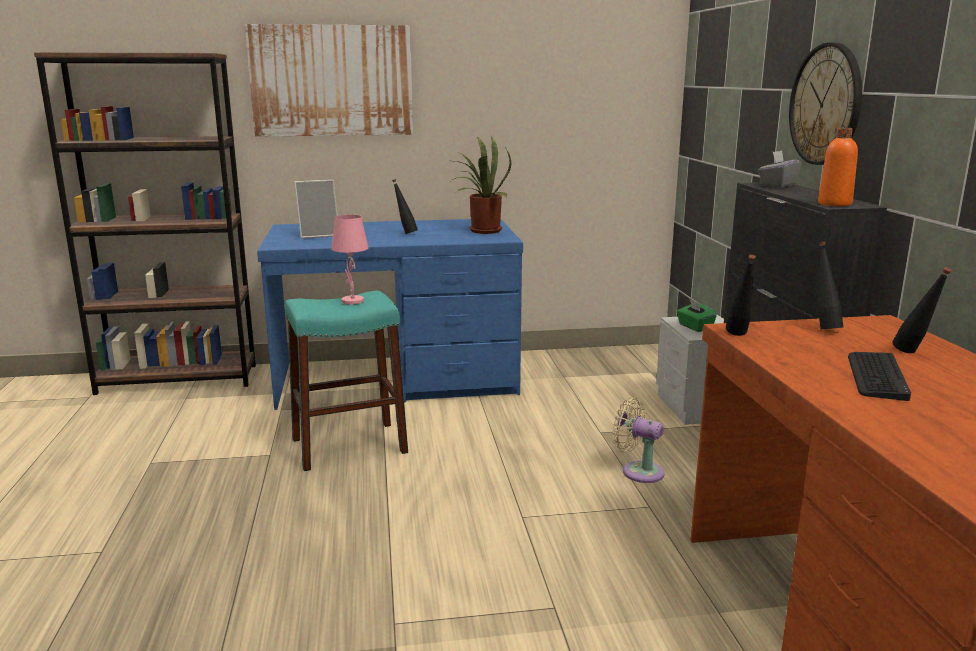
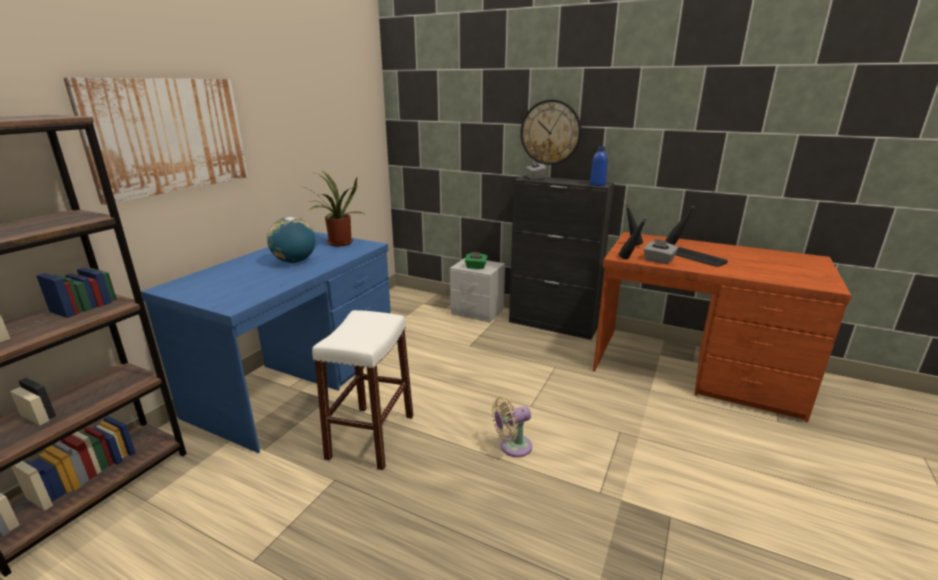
camera: 55 degrees left, 5 degrees up
turquoise stool [285,291,408,471] -> white stool [312,310,413,470]
picture frame [294,180,338,239] -> none
pink table lamp [331,215,369,305] -> none
black bottle [392,179,418,234] -> globe [267,217,316,263]
beige fan [613,398,665,483] -> beige fan moved to [492,397,532,457]
orange bottle [818,128,858,206] -> blue bottle [590,146,608,186]
none -> grey tissue box [643,239,678,264]

